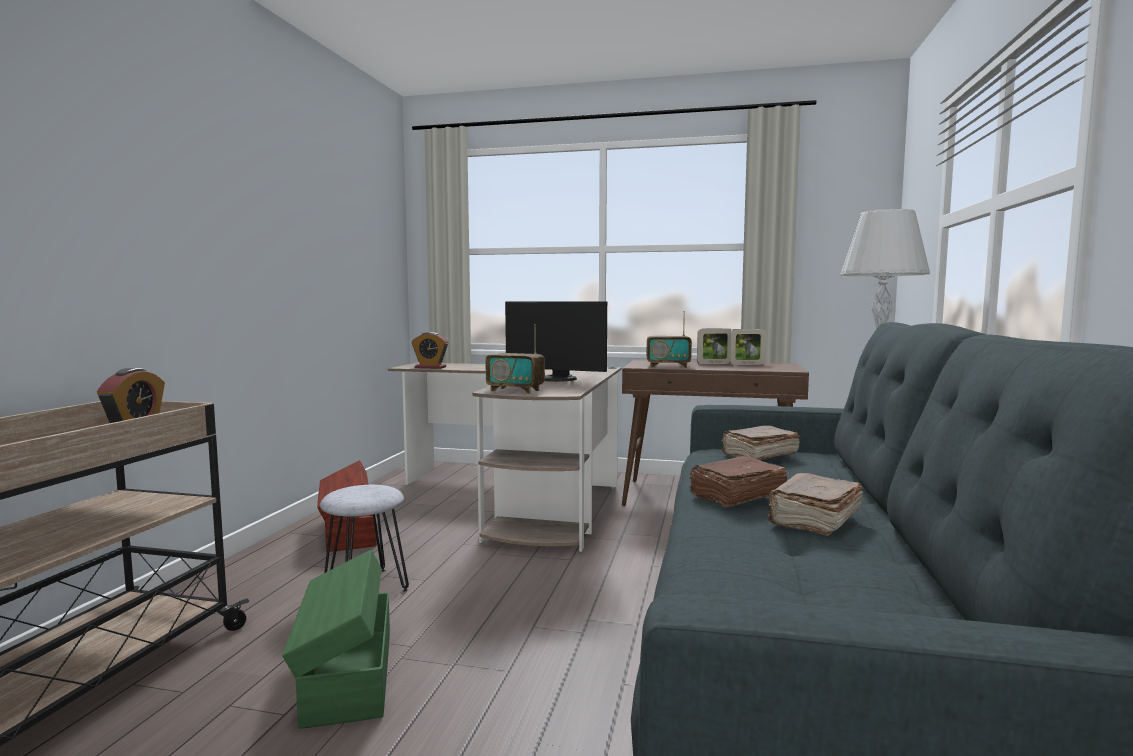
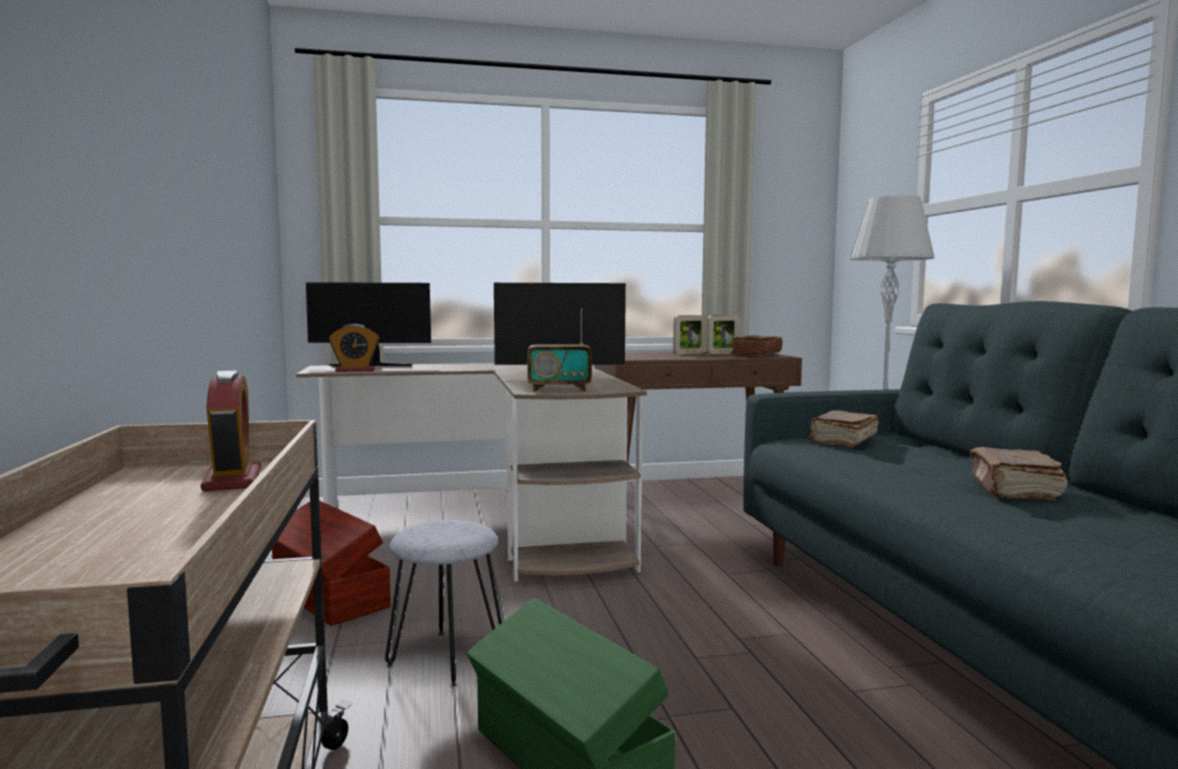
camera: 25 degrees left, 0 degrees up
radio [647,311,692,368] -> none
brown book [690,456,788,508] -> brown book moved to [731,335,783,357]
none -> monitor [306,282,431,366]

